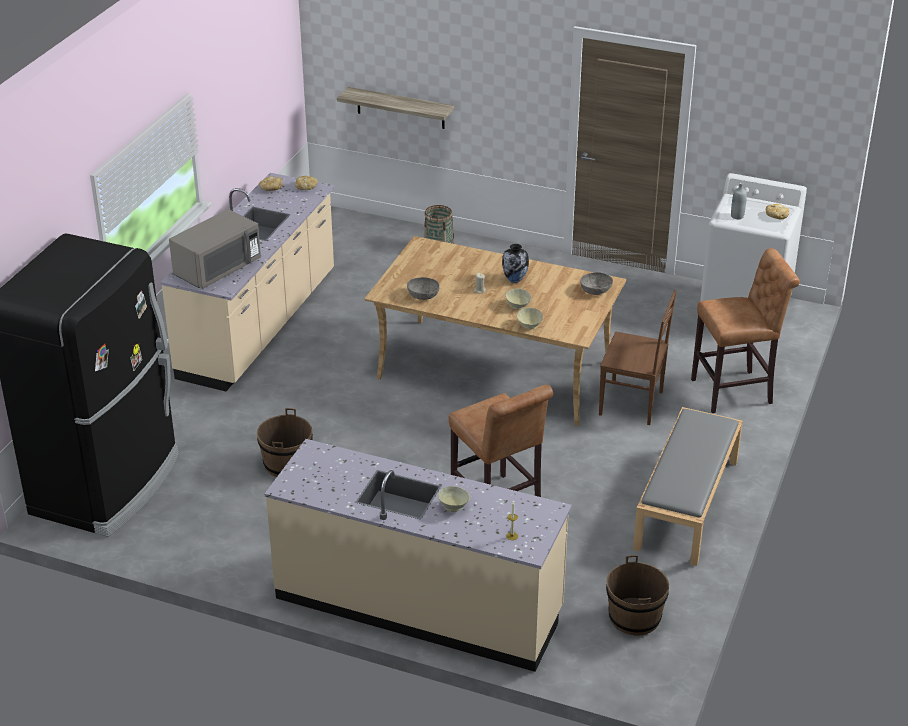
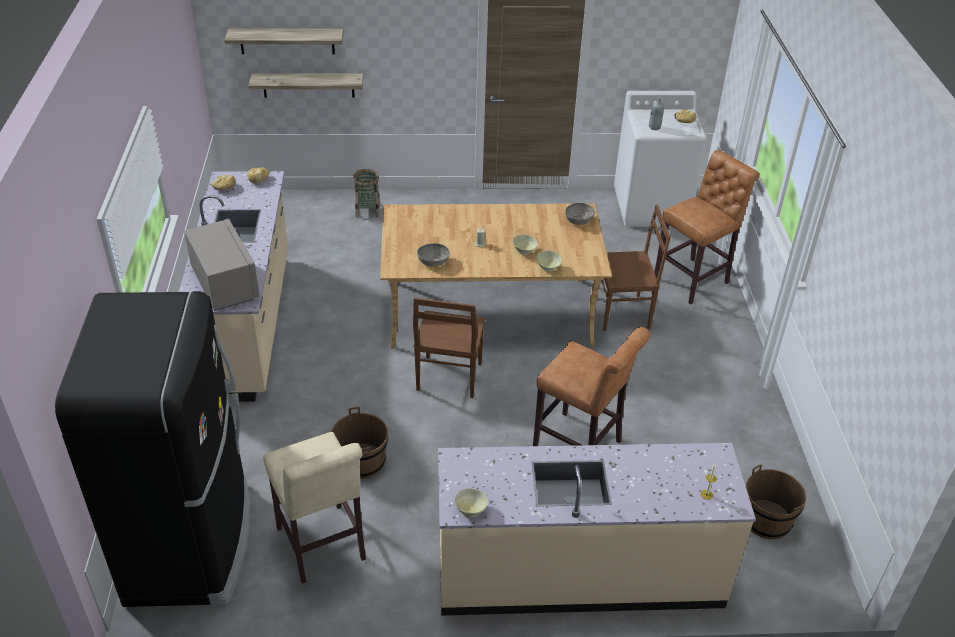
camera: 25 degrees left, 5 degrees up
grey microwave [169,209,261,289] -> grey microwave turned 45 degrees counterclockwise [184,219,260,311]
beige bowl [438,486,470,512] -> beige bowl moved to [454,488,488,518]
vase [502,244,529,283] -> none
grey bench [633,407,743,566] -> none
none -> shelf [224,29,344,54]
none -> beige stool [263,432,366,584]
none -> brown chair [413,298,485,398]

